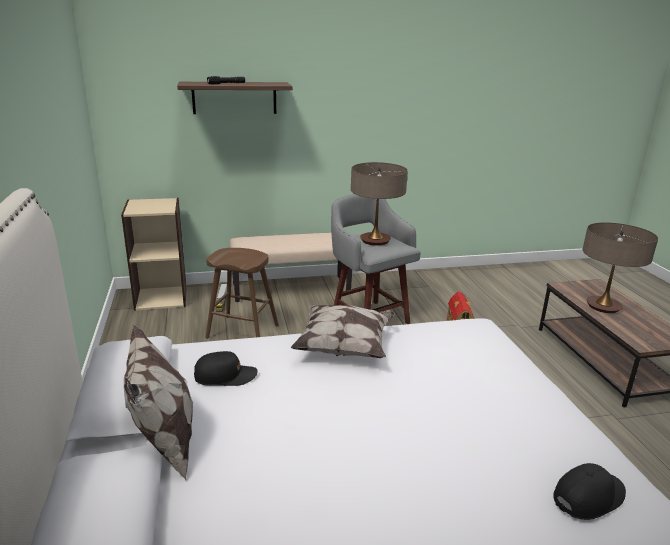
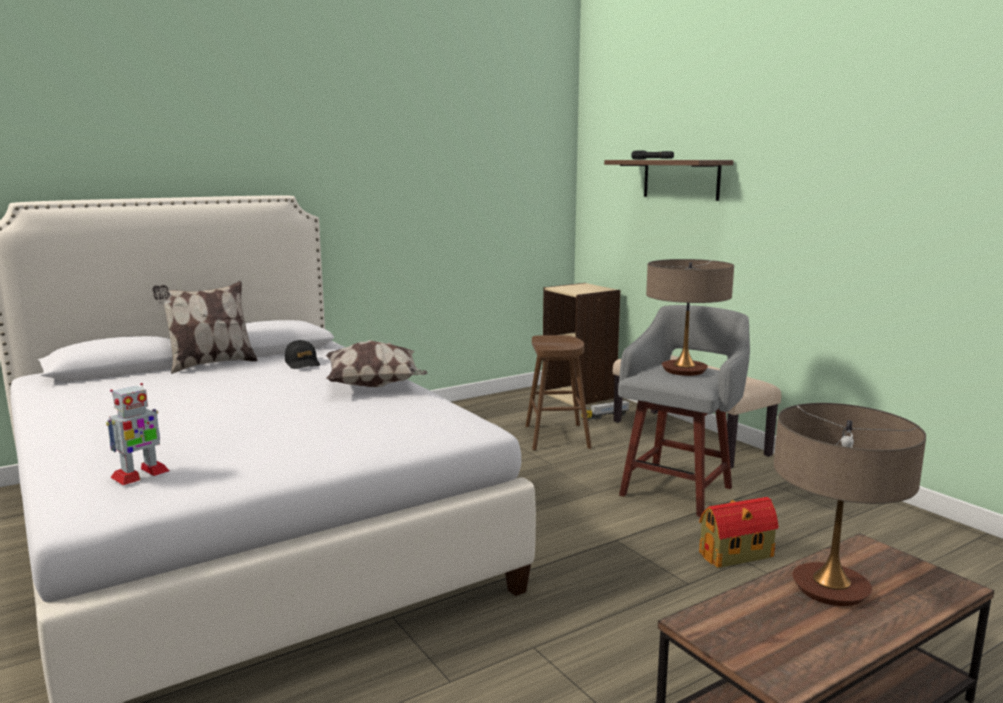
camera: 70 degrees right, 10 degrees down
black cap [553,463,626,520] -> toy robot [106,383,169,485]

